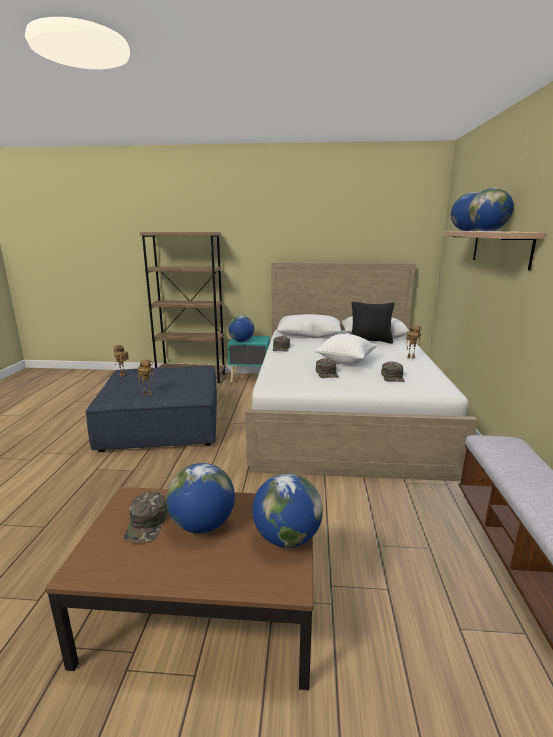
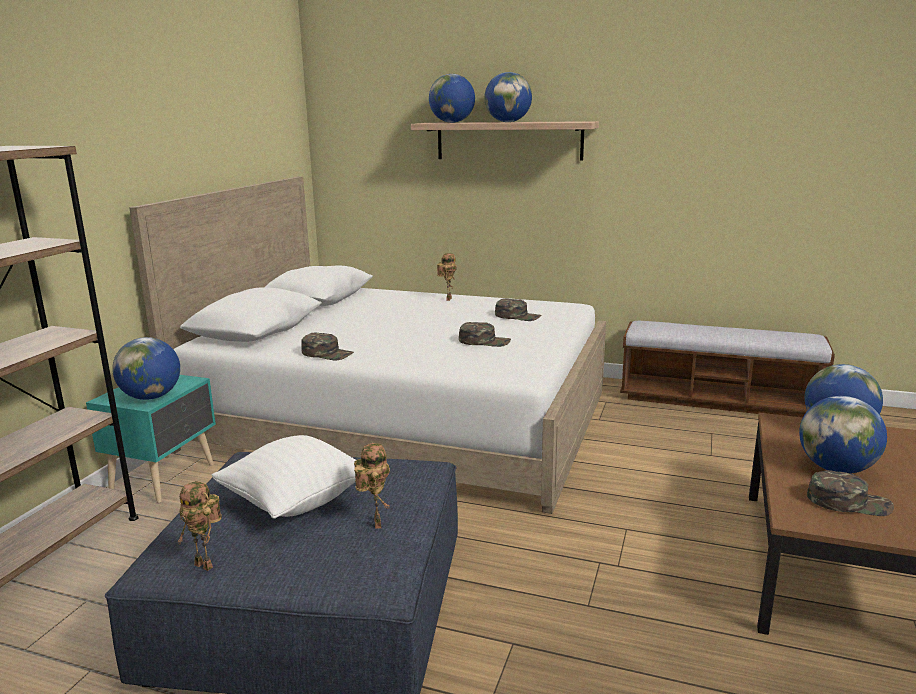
camera: 75 degrees left, 0 degrees up
white pillow [314,334,377,365] -> white pillow moved to [212,435,356,519]
black pillow [351,302,394,343] -> none

